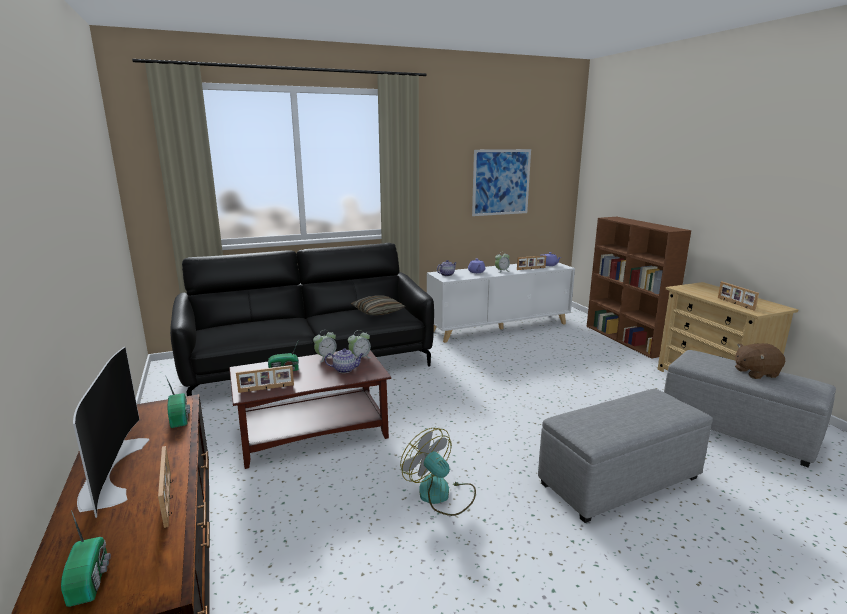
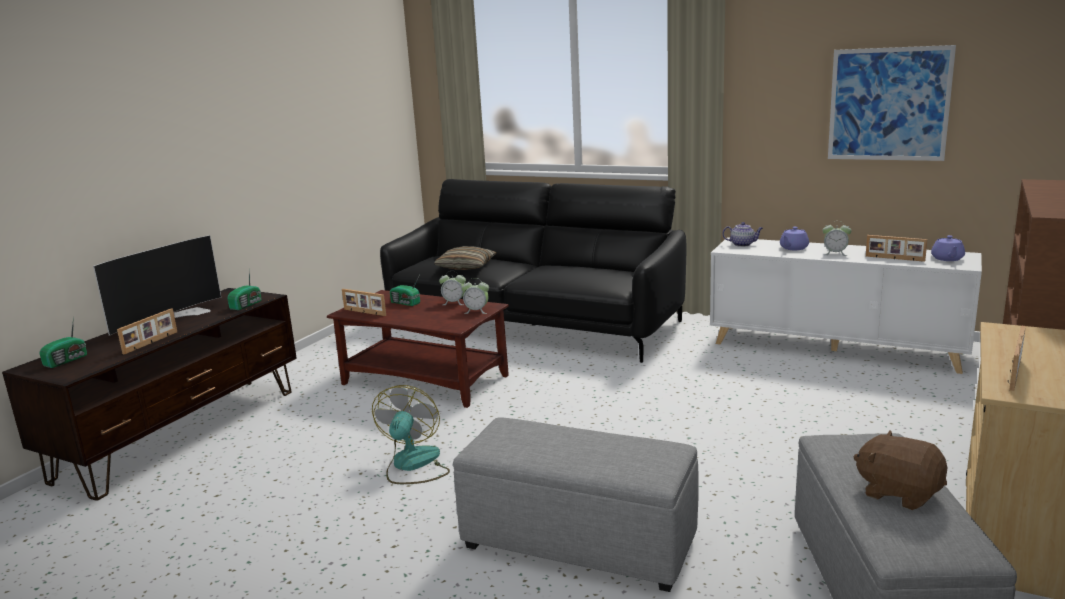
camera: 50 degrees right, 0 degrees up
teapot [325,348,364,373] -> none
pillow [351,295,406,315] -> pillow moved to [434,246,497,270]

